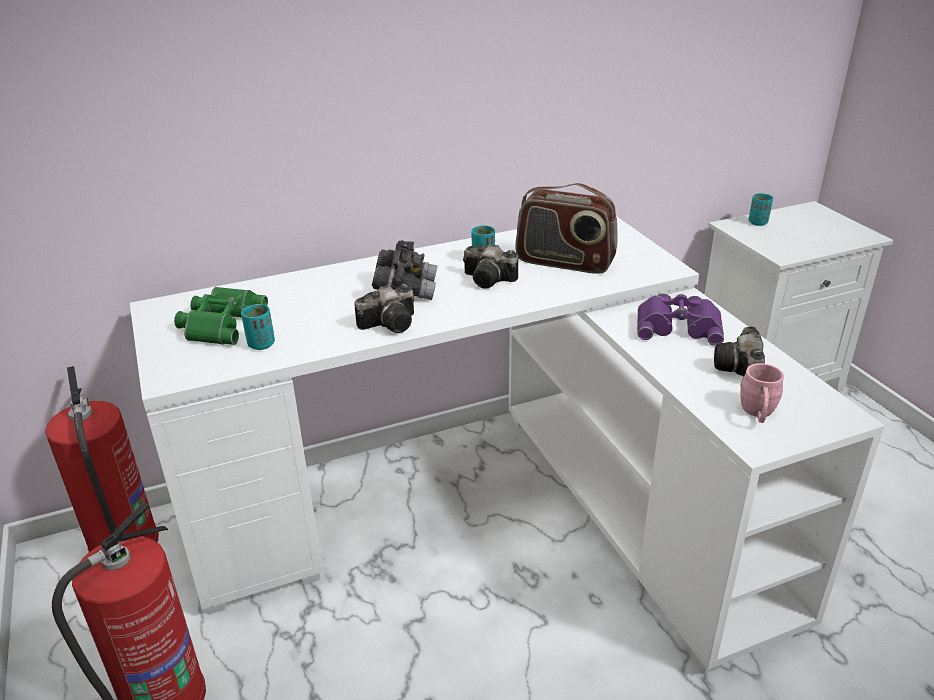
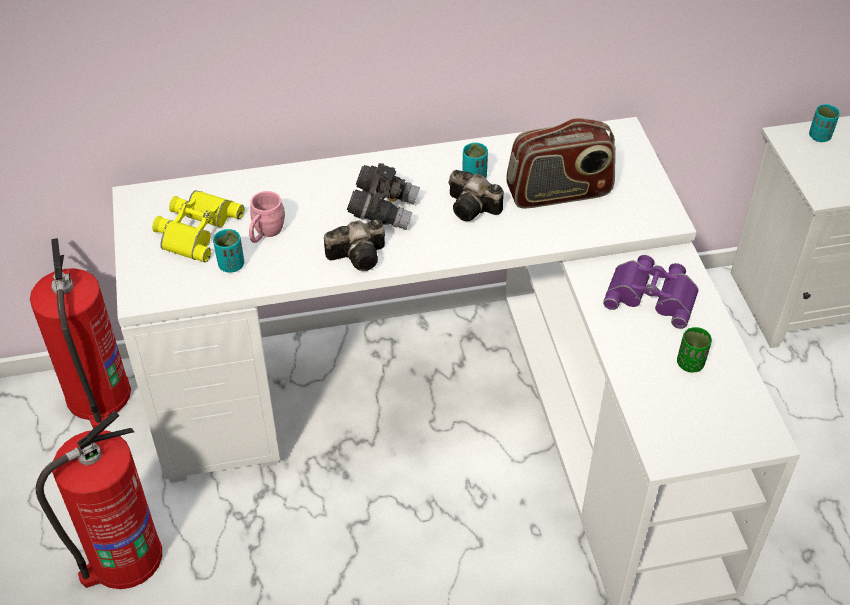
camera: 10 degrees right, 15 degrees up
green binoculars [174,287,268,345] -> yellow binoculars [152,191,244,262]
radio [516,183,618,274] -> radio turned 45 degrees counterclockwise [506,118,616,209]
camera [714,326,765,376] -> green cup [677,327,712,373]
pink mug [740,363,784,423] -> pink mug moved to [249,191,285,243]

